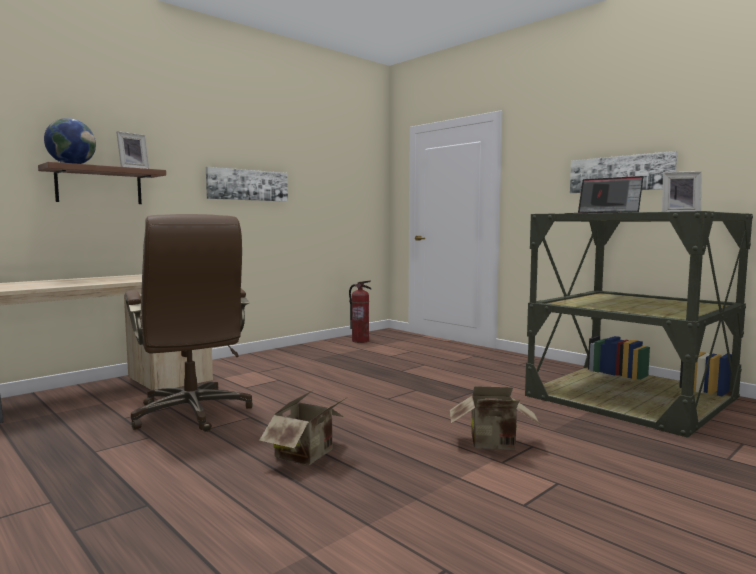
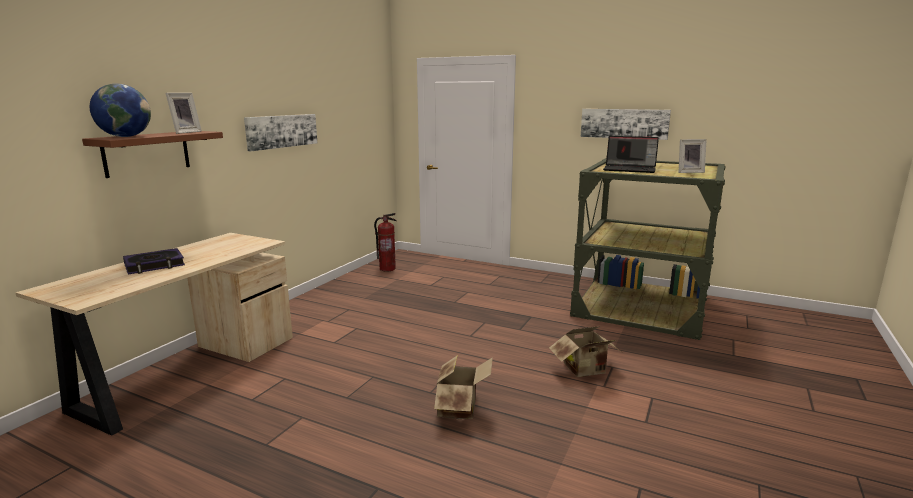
camera: 20 degrees left, 10 degrees up
brown office chair [125,214,253,432] -> none
none -> book [123,248,185,274]

